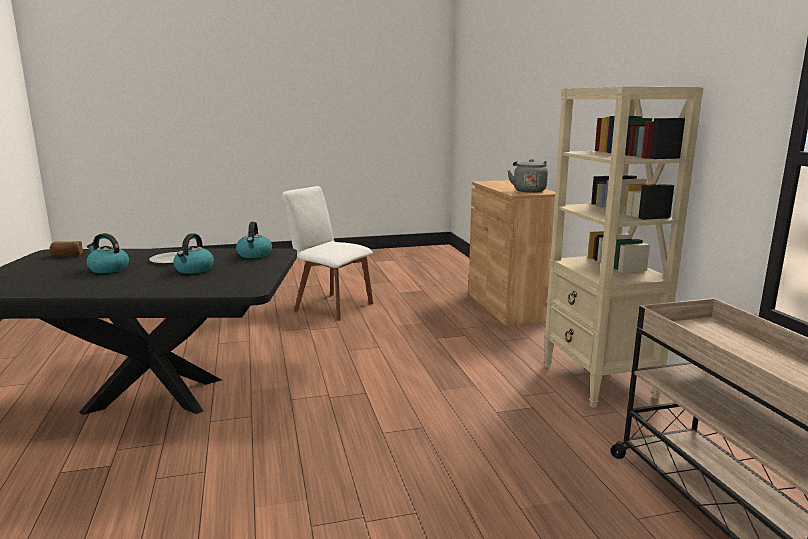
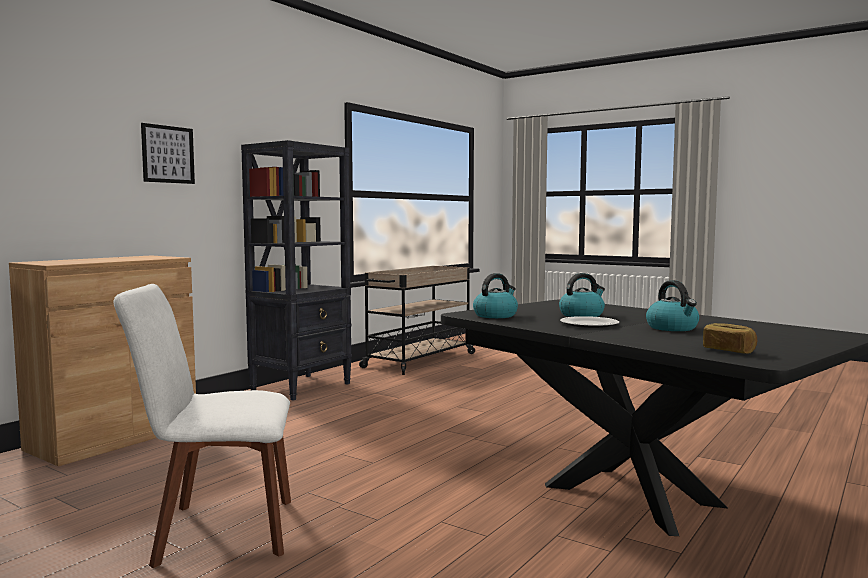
camera: 130 degrees left, 10 degrees down
white chair [282,186,373,321] -> white chair turned 90 degrees clockwise [114,284,291,568]
grey kettle [507,159,548,193] -> none
beige bookcase [544,87,704,408] -> black bookcase [241,140,352,401]
none -> picture [141,123,195,184]

